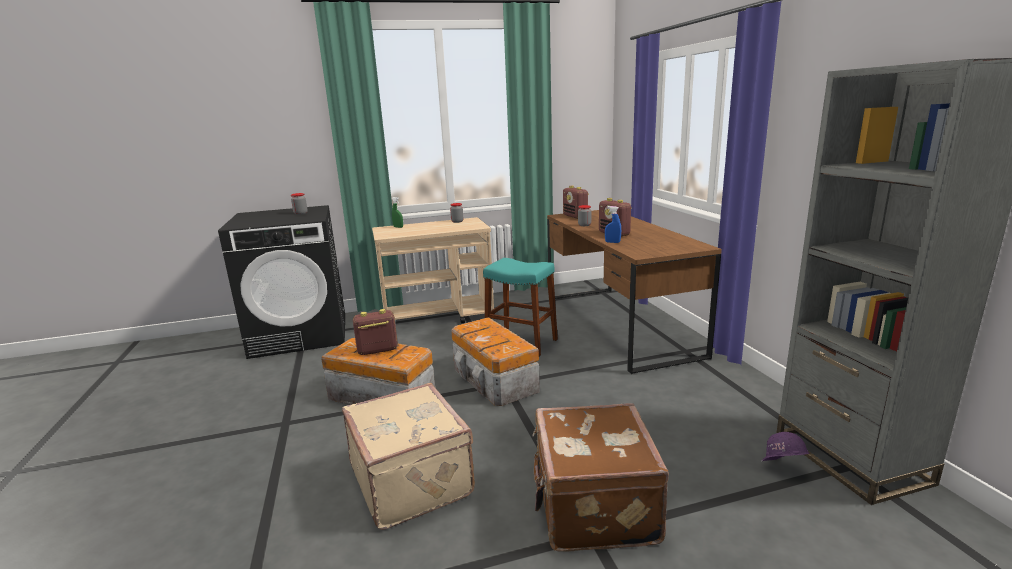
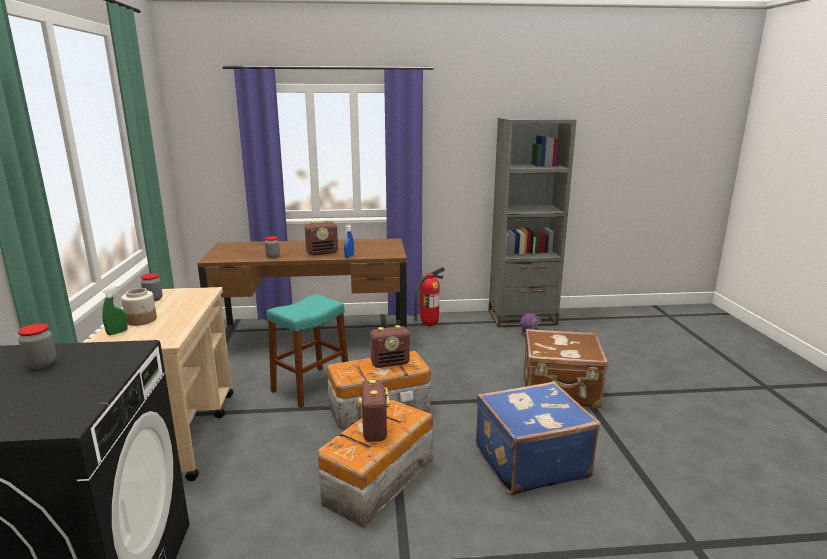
camera: 80 degrees left, 0 degrees up
beige suitcase [342,383,475,530] -> blue suitcase [476,381,600,495]
radio [563,186,589,219] -> radio moved to [370,325,410,368]
none -> jar [121,288,157,326]
none -> fire extinguisher [414,267,445,326]

